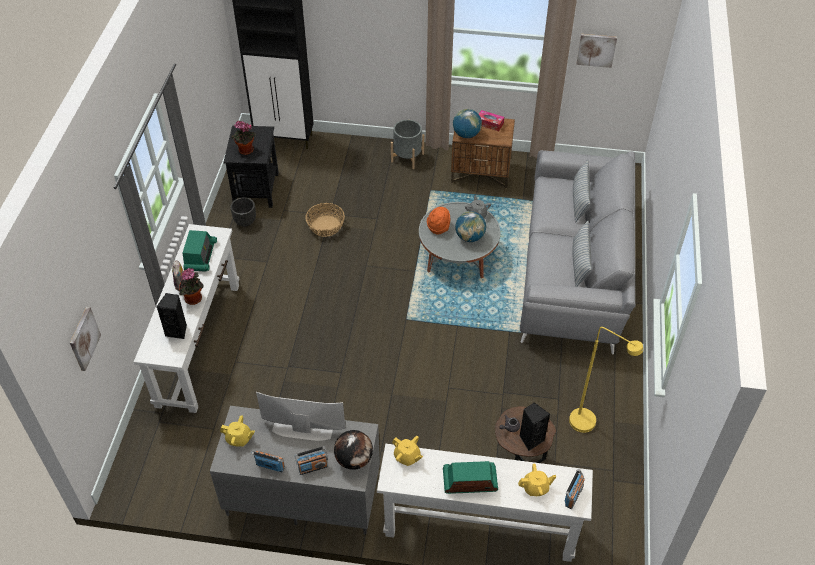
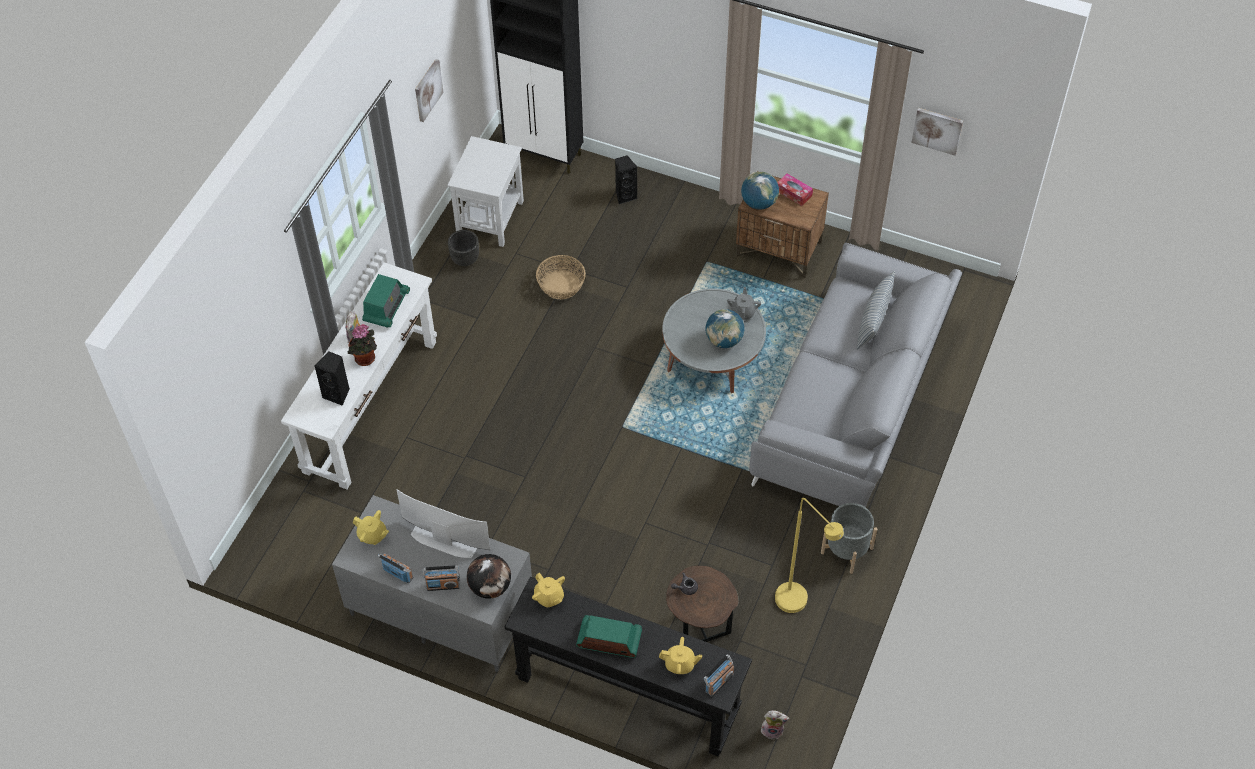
camera: 15 degrees right, 5 degrees up
picture [70,307,101,371] -> picture moved to [415,59,443,122]
black side table [223,125,279,208] -> white side table [447,136,524,247]
potted plant [232,121,256,155] -> none
white console table [377,444,593,562] -> black console table [504,577,752,757]
grey planter [391,120,424,169] -> grey planter moved to [821,503,877,574]
orange hat [427,207,450,234] -> none
black speaker [520,402,550,451] -> black speaker moved to [615,155,638,204]
pillow [572,220,591,287] -> none
none -> plush toy [761,710,789,739]

